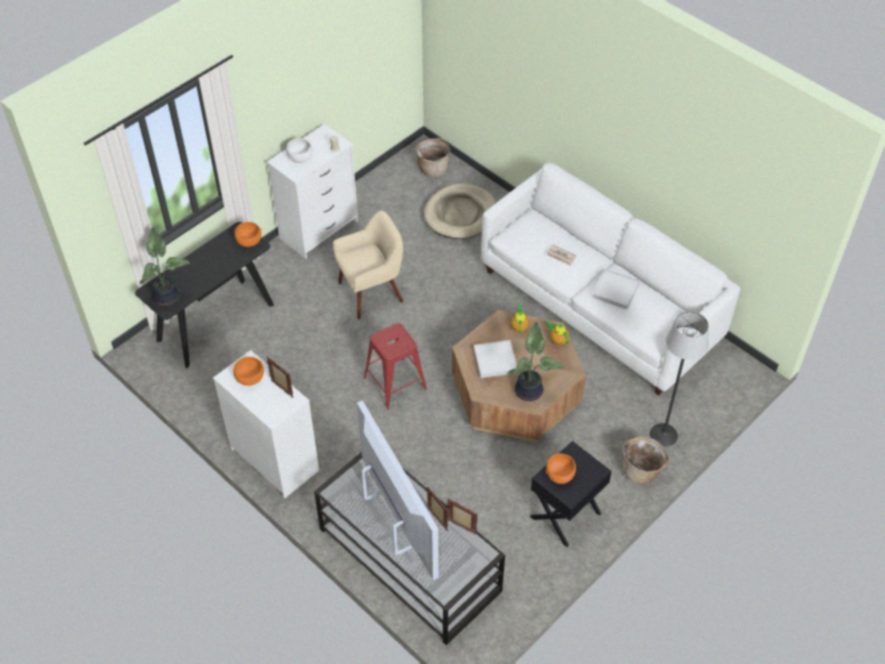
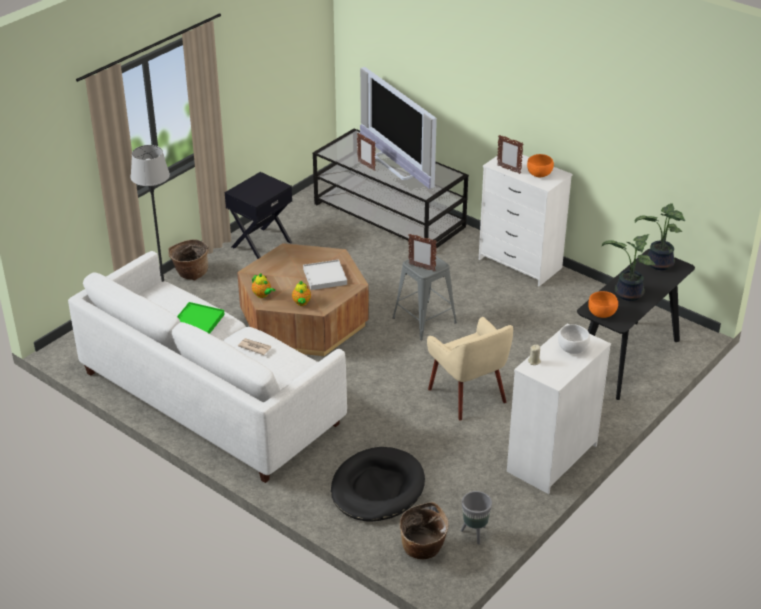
camera: 175 degrees right, 15 degrees down
beige armchair [333,211,403,319] -> beige armchair turned 90 degrees counterclockwise [427,317,513,421]
red stool [364,323,427,409] -> grey stool [393,256,457,340]
beige dog bed [424,183,496,239] -> black dog bed [331,447,425,522]
picture frame [447,499,478,535] -> picture frame moved to [408,234,437,271]
potted plant [508,321,564,401] -> potted plant moved to [602,234,655,301]
orange bowl [546,453,576,484] -> none
white tray [592,269,640,310] -> green tray [177,302,225,334]
none -> grey planter [461,491,492,545]

